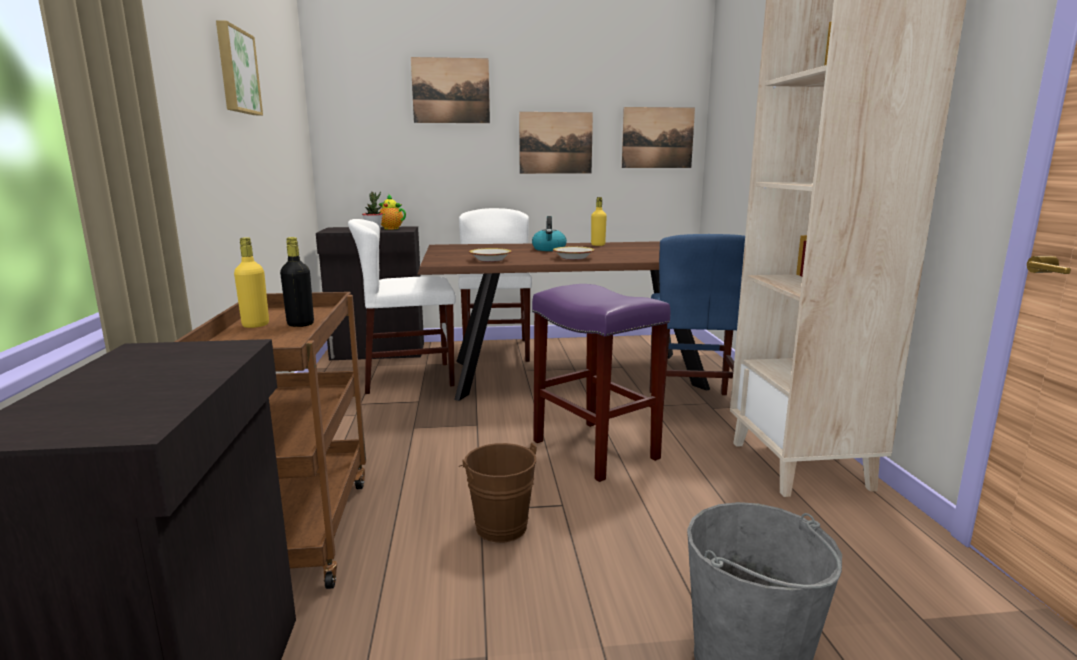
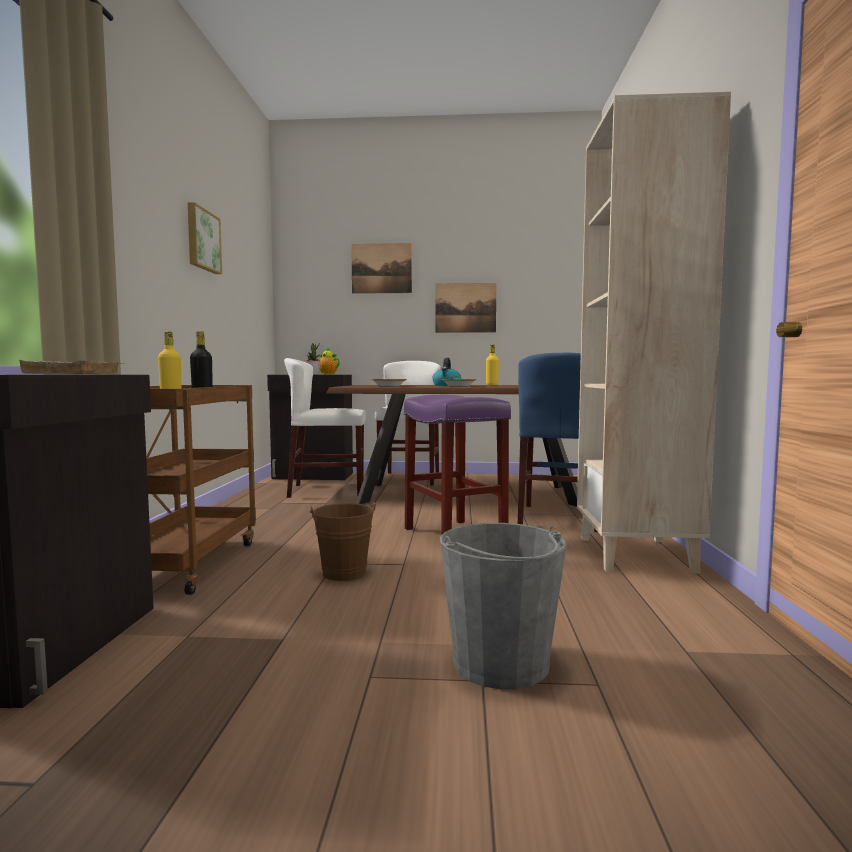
camera: 10 degrees right, 10 degrees down
picture [622,107,695,168] -> none
none -> beige tray [17,359,125,374]

